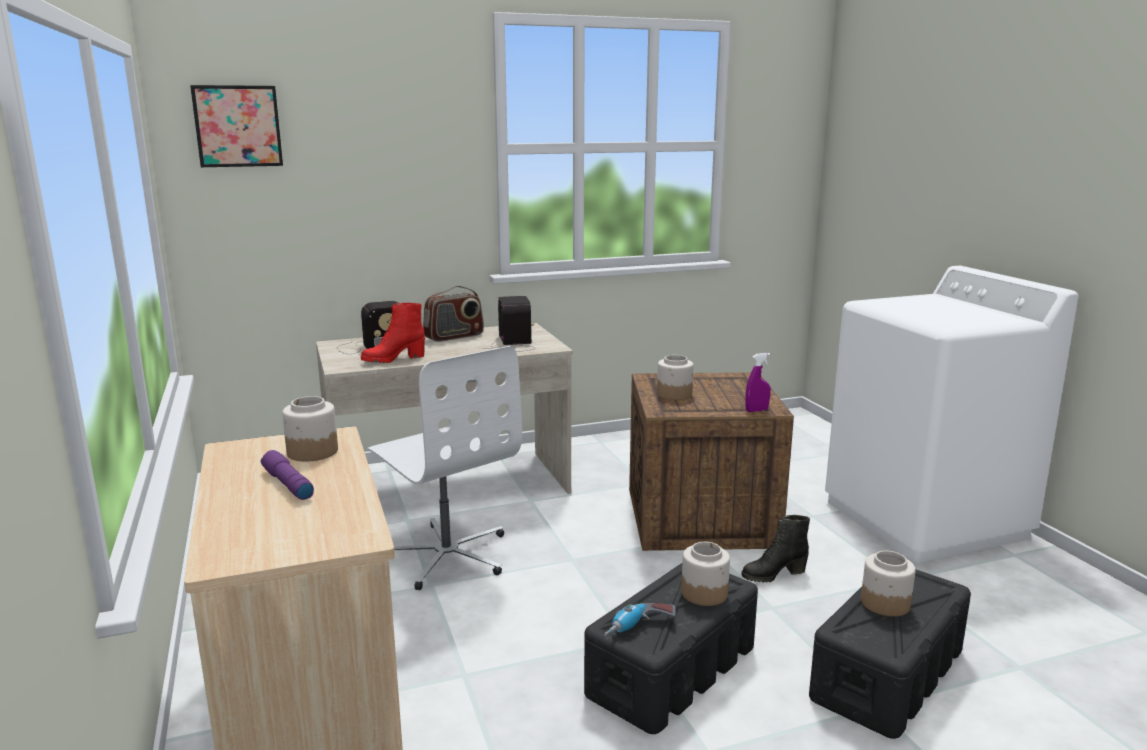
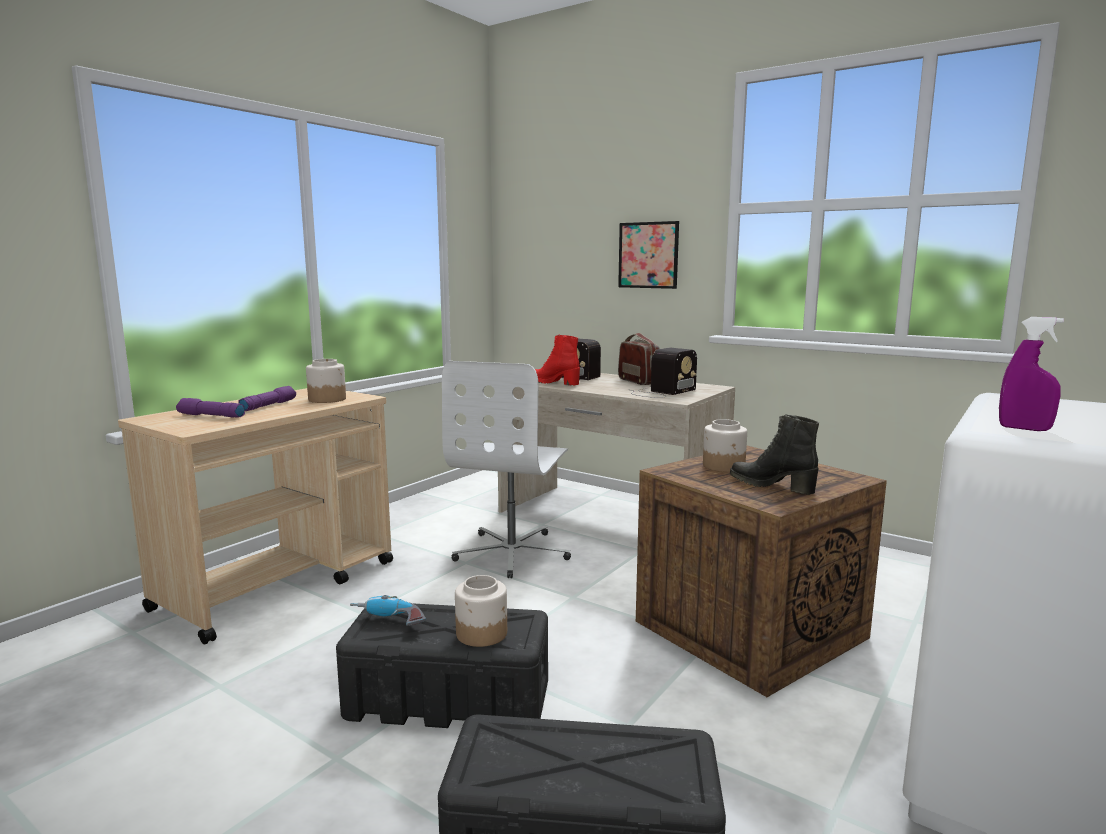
camera: 55 degrees right, 5 degrees down
picture [190,85,283,167] -> picture moved to [618,221,679,289]
radio [423,286,484,342] -> radio turned 135 degrees counterclockwise [618,333,660,385]
black boot [741,515,810,583] -> black boot moved to [730,414,819,495]
purple spray bottle [745,353,771,412] -> purple spray bottle moved to [999,317,1064,431]
jar [861,551,916,617] -> none
none -> purple flashlight [176,398,245,418]

